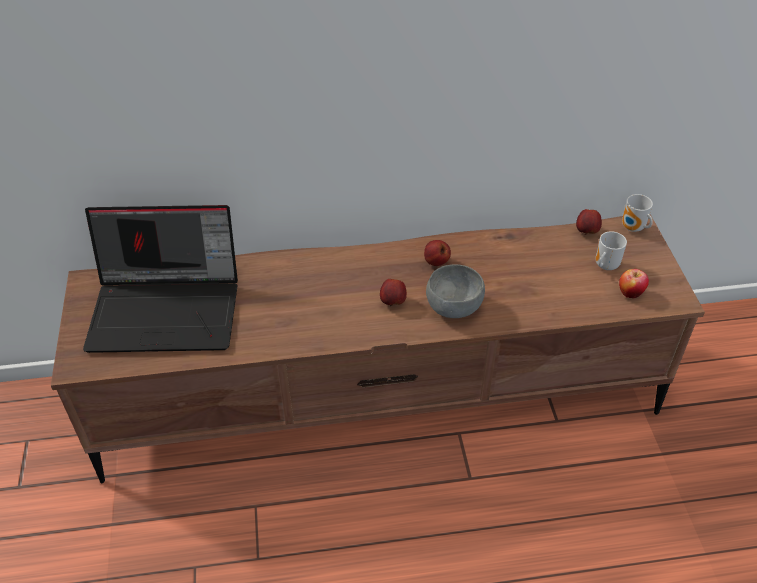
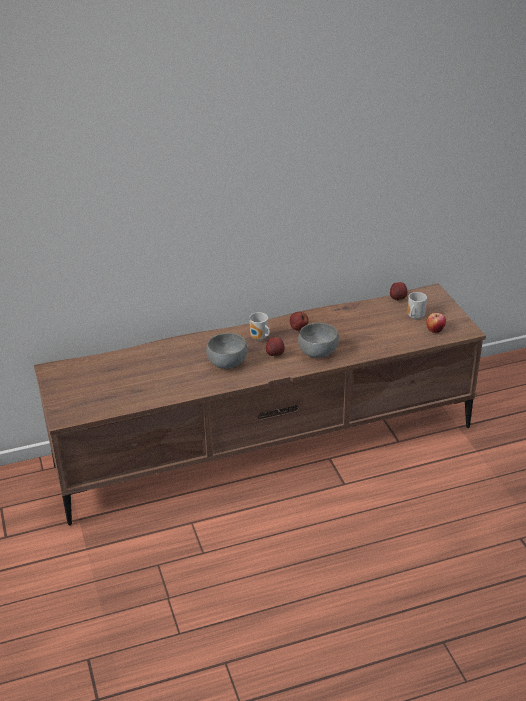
camera: 10 degrees left, 10 degrees down
laptop [83,205,238,353] -> none
mug [622,194,653,232] -> mug moved to [249,312,270,341]
none -> grey bowl [206,333,247,369]

